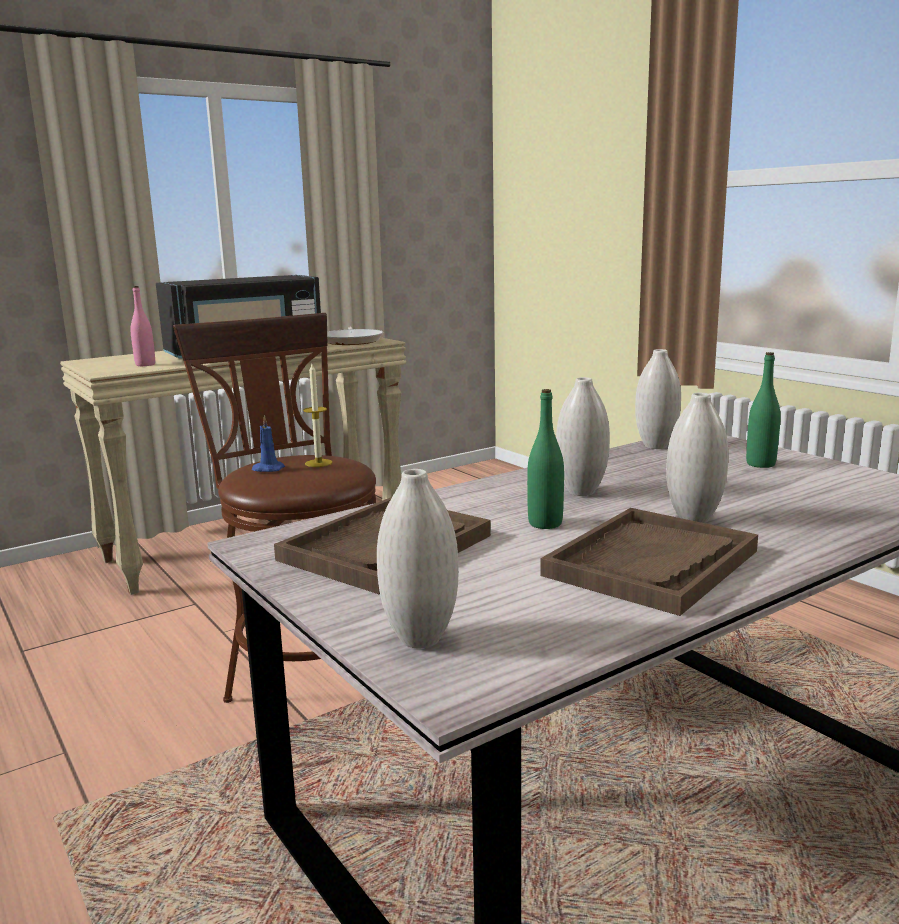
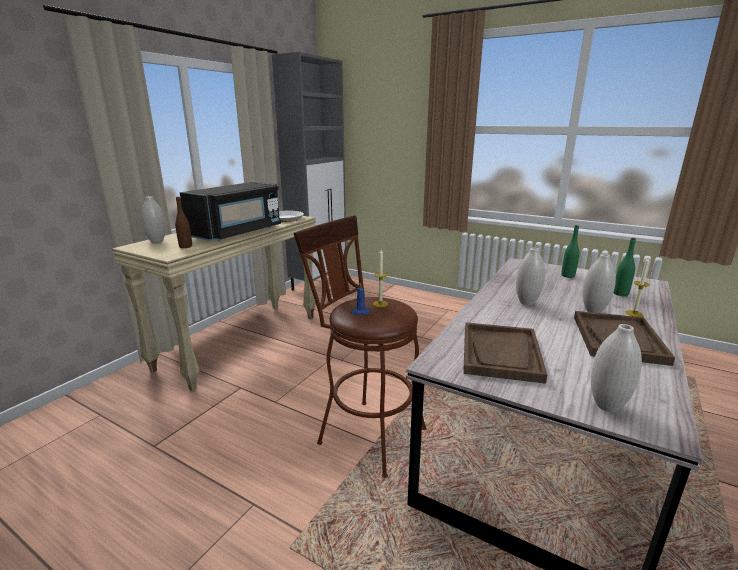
camera: 25 degrees left, 5 degrees up
pink bottle [130,286,155,366] -> brown bottle [175,197,192,248]
green bottle [527,389,564,529] -> green bottle moved to [614,238,636,296]
white vase [635,349,681,449] -> white vase moved to [141,196,166,243]
none -> grey cabinet [272,52,346,290]
none -> candle [625,258,650,317]

